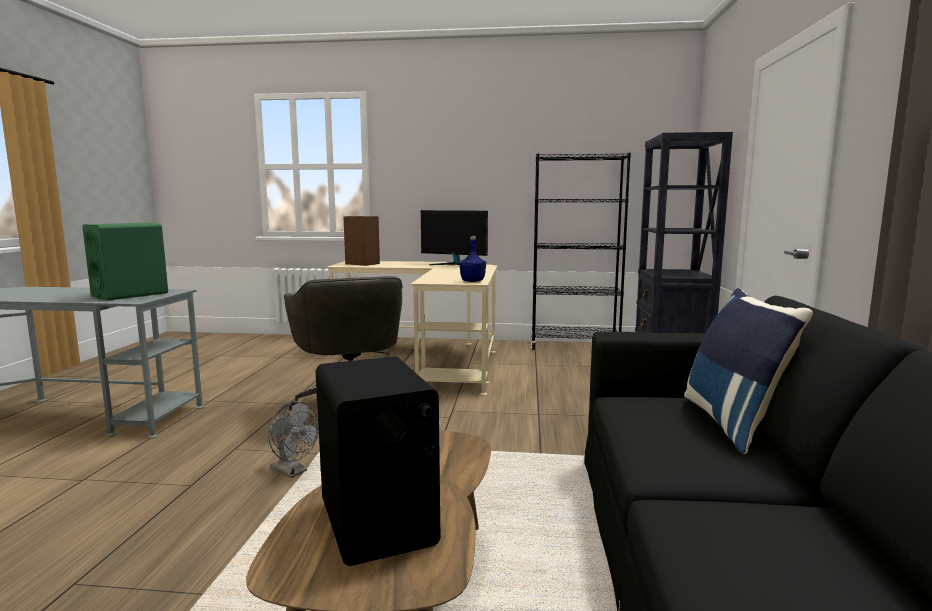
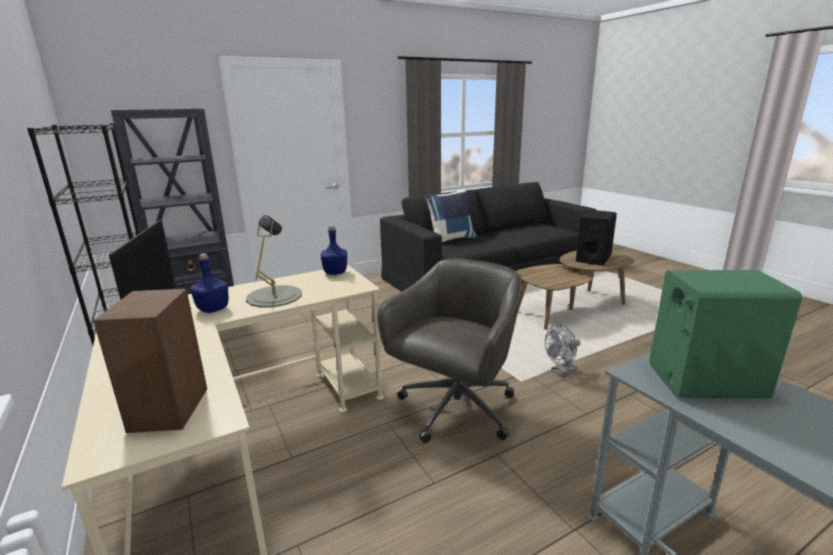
camera: 125 degrees left, 10 degrees up
grey fan [268,401,319,478] -> grey fan turned 120 degrees counterclockwise [545,324,581,376]
none -> blue bottle [190,254,229,313]
none -> grey table lamp [246,215,302,308]

